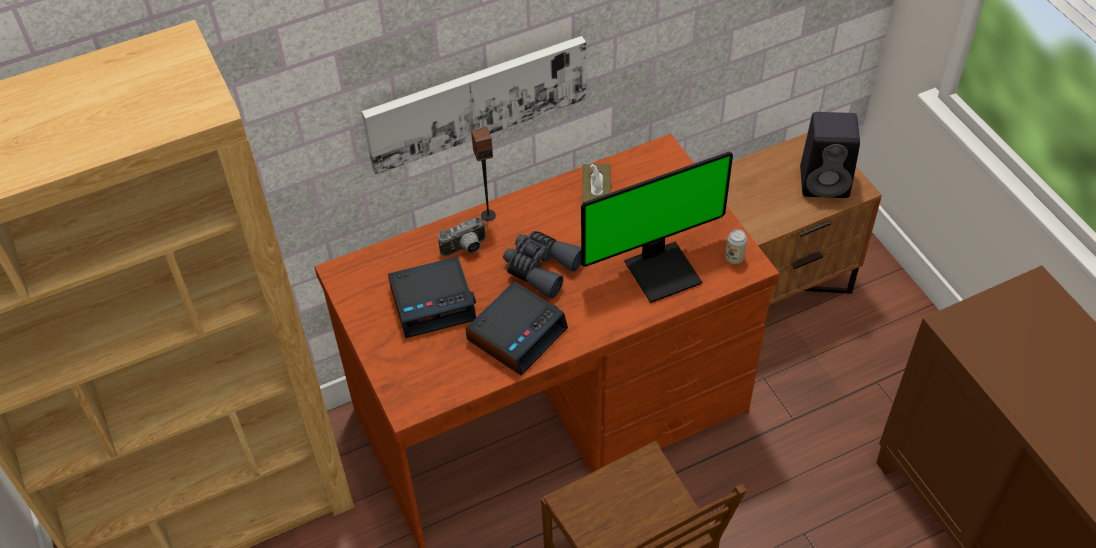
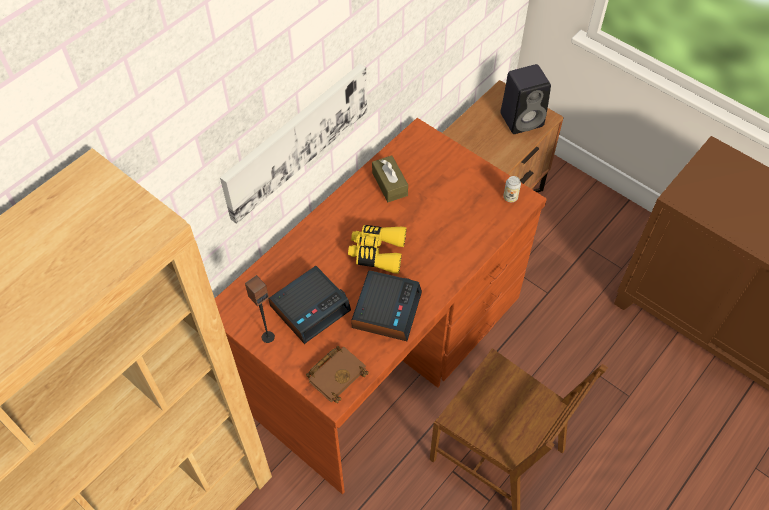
camera: 25 degrees left, 5 degrees up
camera [438,218,486,257] -> none
speaker [471,127,496,221] -> speaker moved to [245,275,275,343]
grey binoculars [503,231,581,299] -> yellow binoculars [348,225,406,274]
monitor [581,152,733,303] -> none
none -> brown book [306,346,369,403]

